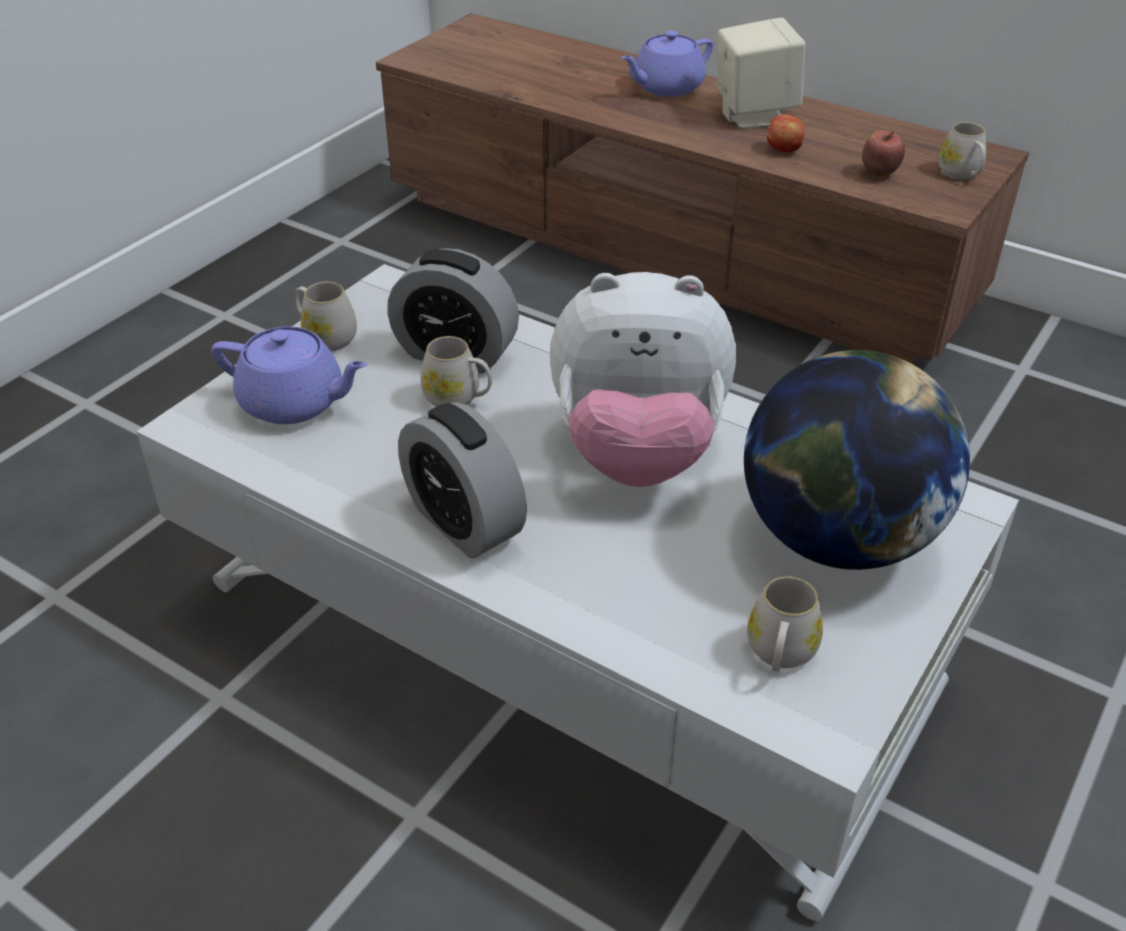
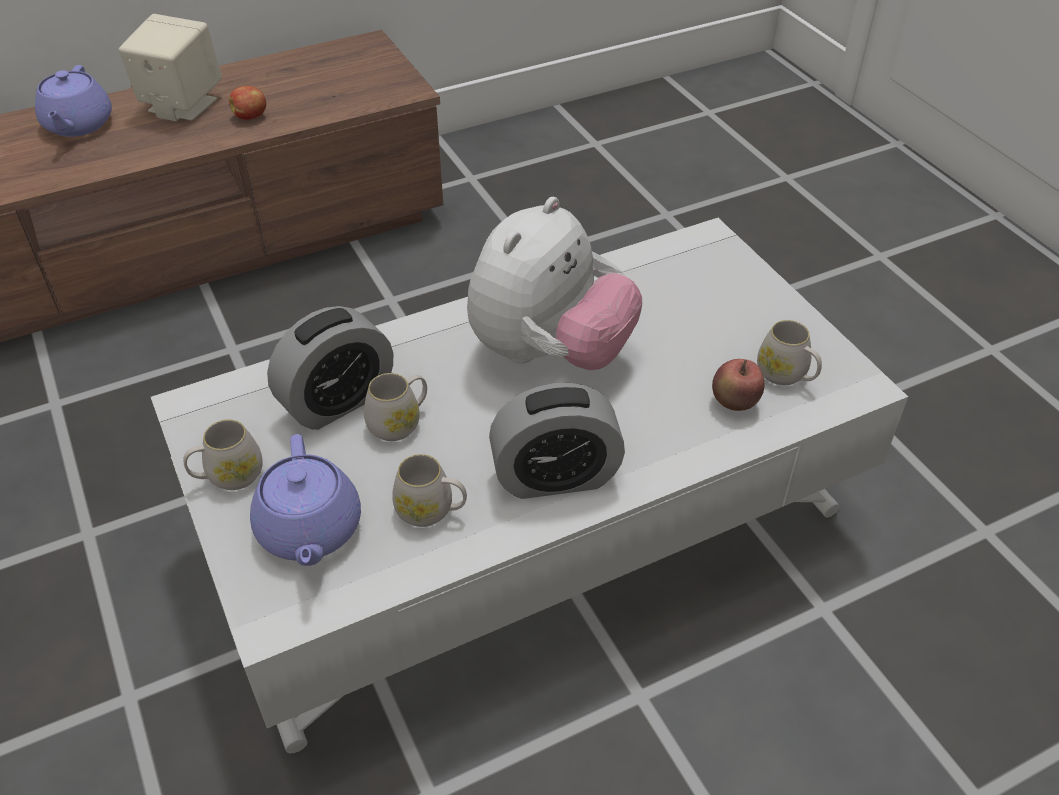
camera: 60 degrees left, 5 degrees up
purple teapot [211,326,368,424] -> purple teapot turned 120 degrees clockwise [250,434,361,566]
globe [744,350,970,570] -> none
apple [862,130,905,177] -> apple moved to [712,359,764,411]
white mug [938,122,986,180] -> white mug moved to [392,454,467,527]

